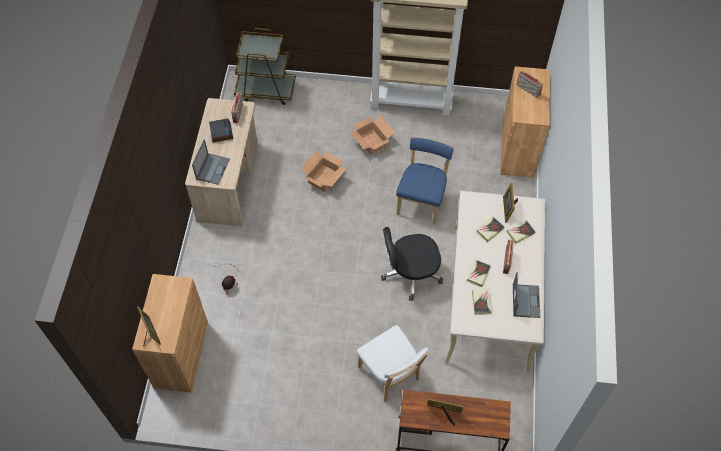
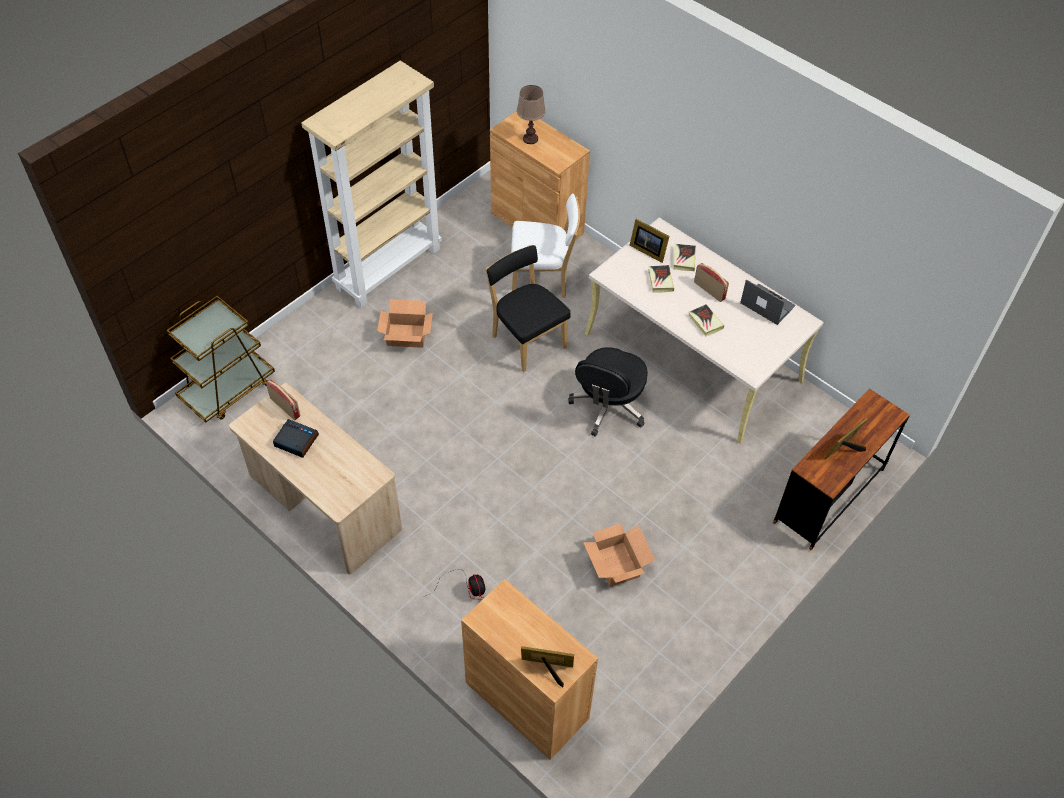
camera: 55 degrees left, 5 degrees down
laptop [192,139,230,185] -> none
cardboard box [300,151,347,192] -> cardboard box moved to [583,523,655,587]
white chair [357,325,429,402] -> white chair moved to [511,193,580,298]
blue chair [396,137,453,225] -> black chair [486,245,570,372]
book [472,290,492,314] -> none
radio [516,71,543,98] -> brown table lamp [517,85,546,144]

